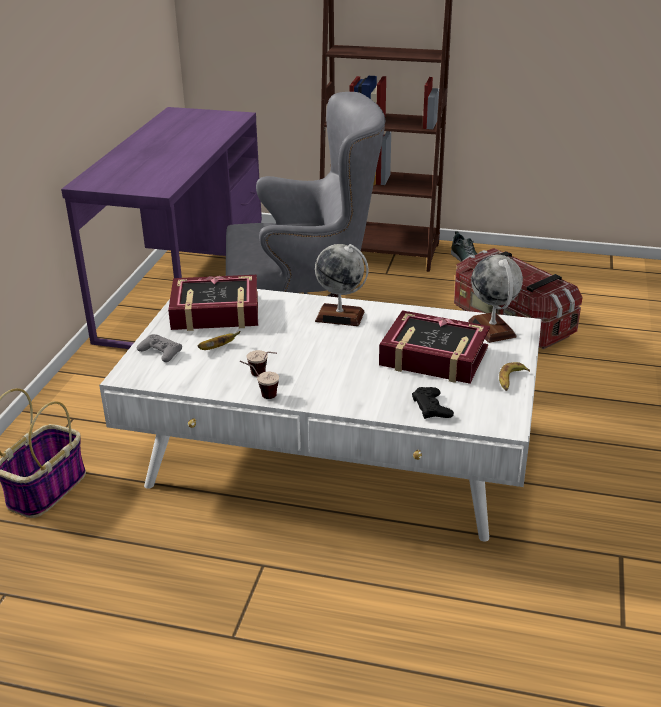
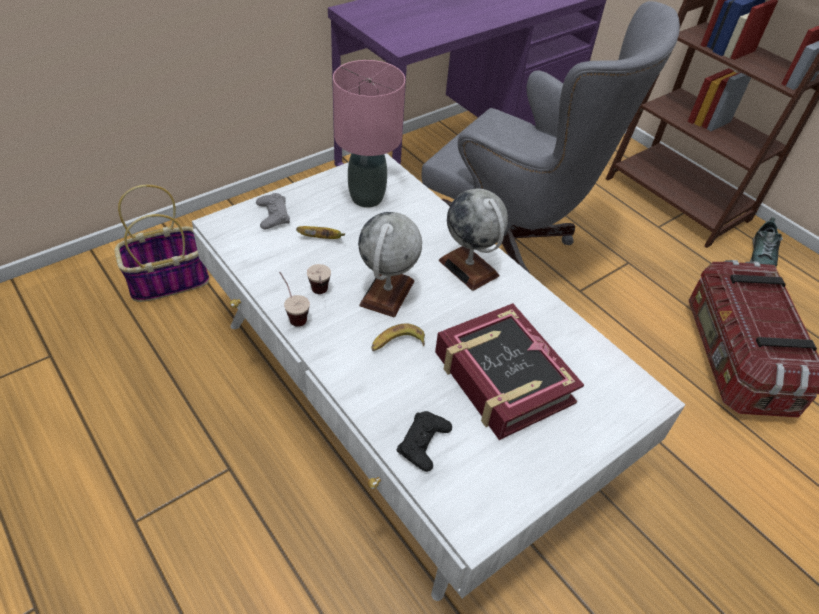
camera: 35 degrees right, 15 degrees up
book [168,275,258,331] -> pink table lamp [333,60,405,208]
globe [468,255,523,343] -> globe moved to [358,212,422,317]
banana [499,362,530,391] -> banana moved to [371,323,425,351]

